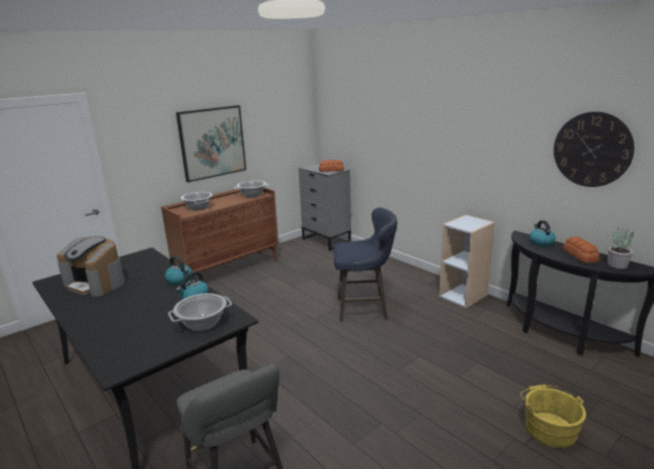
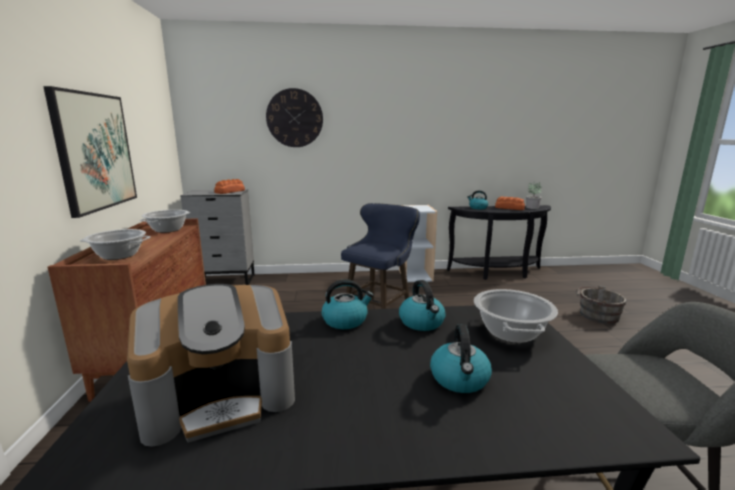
camera: 55 degrees left, 5 degrees down
yellow bucket [520,384,586,448] -> grey bucket [576,285,627,324]
wall clock [554,112,634,187] -> wall clock moved to [266,88,323,147]
none -> kettle [430,324,492,393]

